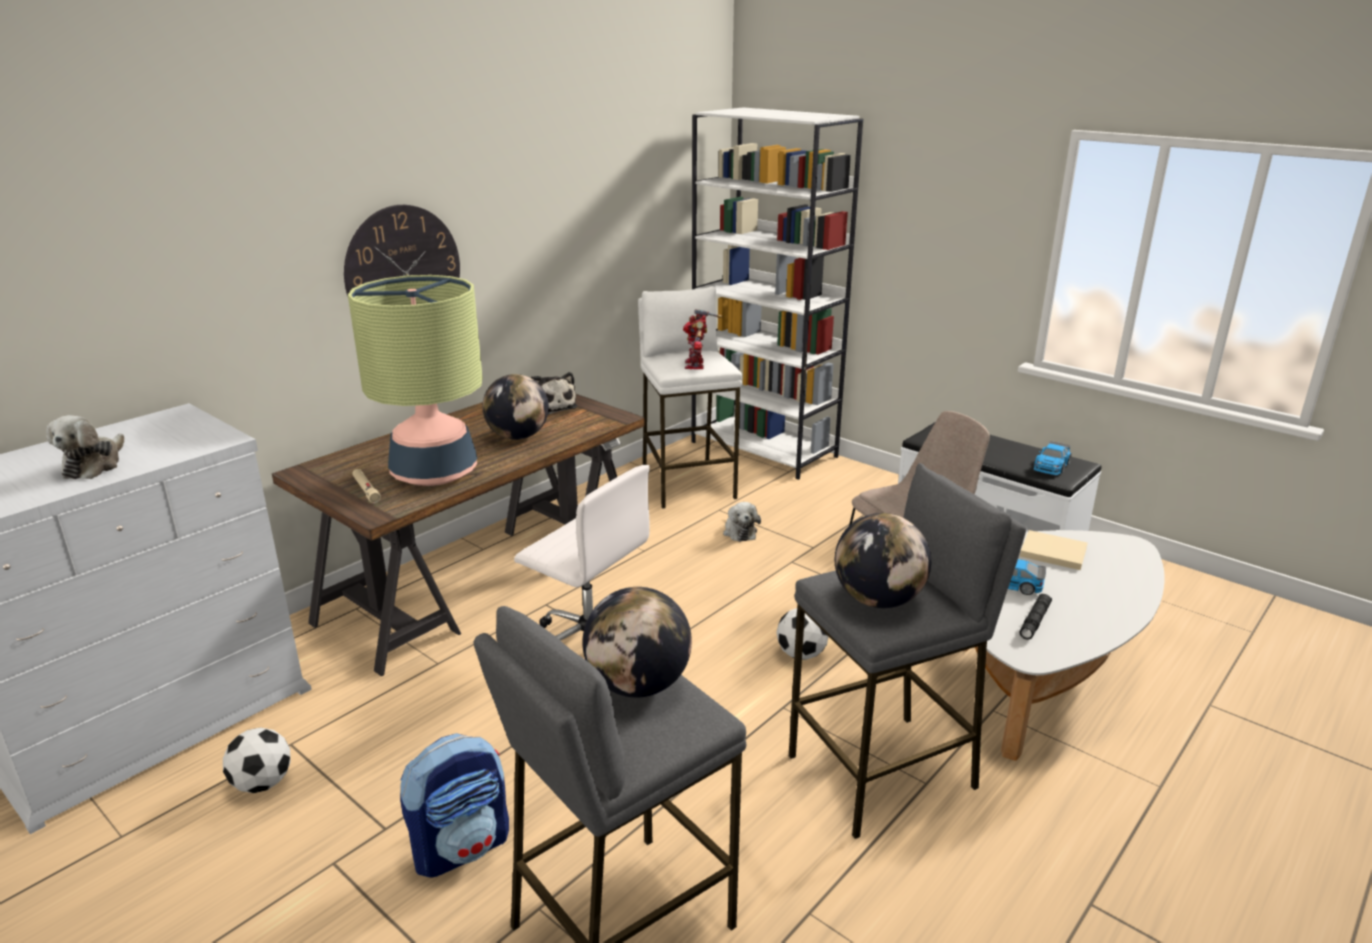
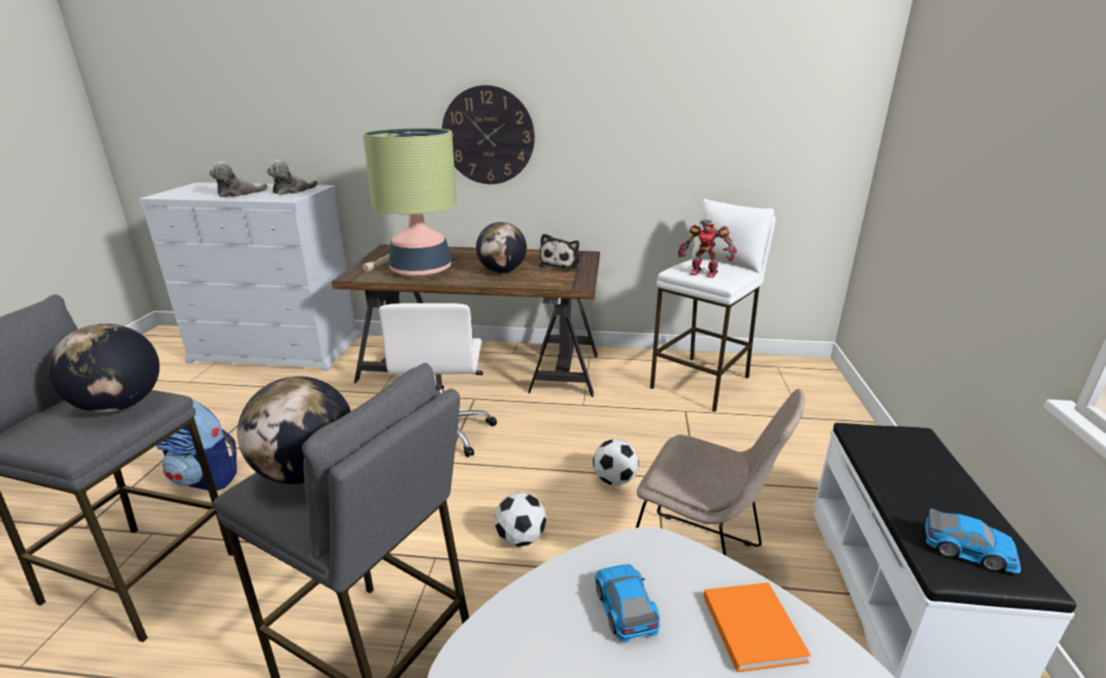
camera: 55 degrees right, 0 degrees up
football [223,727,291,793] -> football moved to [593,439,639,485]
toy robot [683,309,723,369] -> toy robot turned 120 degrees counterclockwise [678,220,737,278]
white bookcase [692,108,863,480] -> none
plush toy [723,502,761,542] -> plush toy moved to [267,160,318,195]
beige book [1020,530,1088,570] -> orange book [703,582,811,672]
black flashlight [1020,594,1052,640] -> none
toy car [1034,441,1071,475] -> toy car turned 150 degrees counterclockwise [925,509,1021,573]

